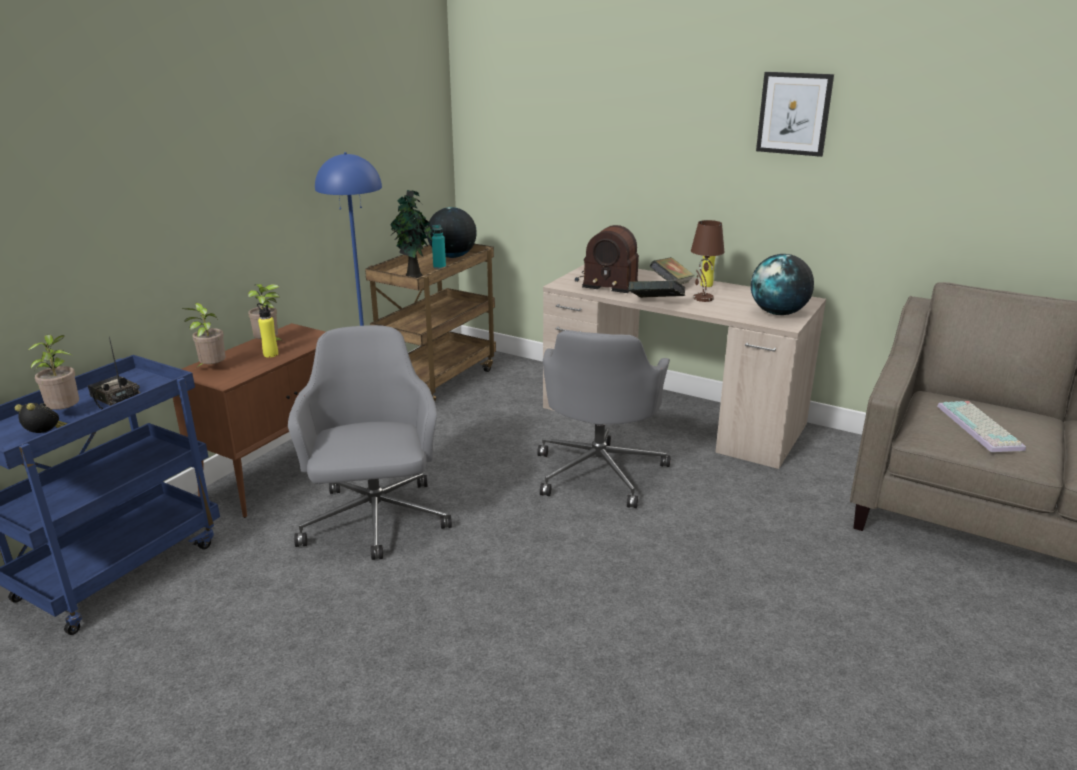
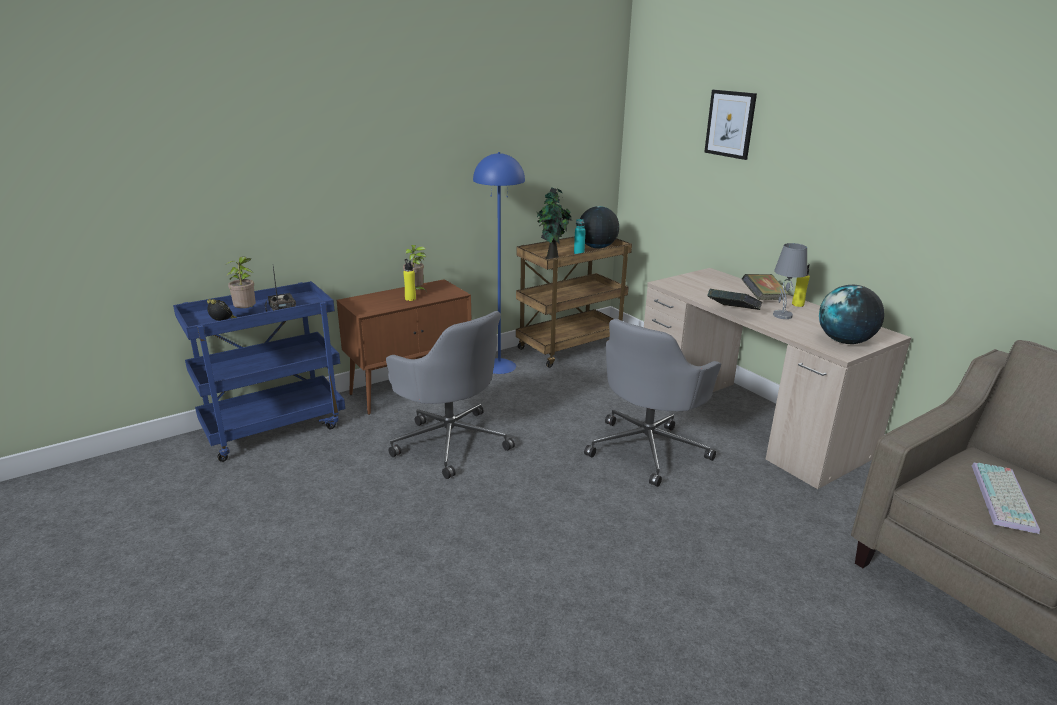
camera: 25 degrees right, 0 degrees up
potted plant [182,303,226,368] -> none
grey office chair [288,325,452,560] -> grey office chair turned 120 degrees clockwise [386,311,515,479]
radio [575,225,639,293] -> none
brown table lamp [691,220,724,302] -> grey table lamp [773,243,807,319]
picture [756,72,834,157] -> picture moved to [704,90,757,160]

